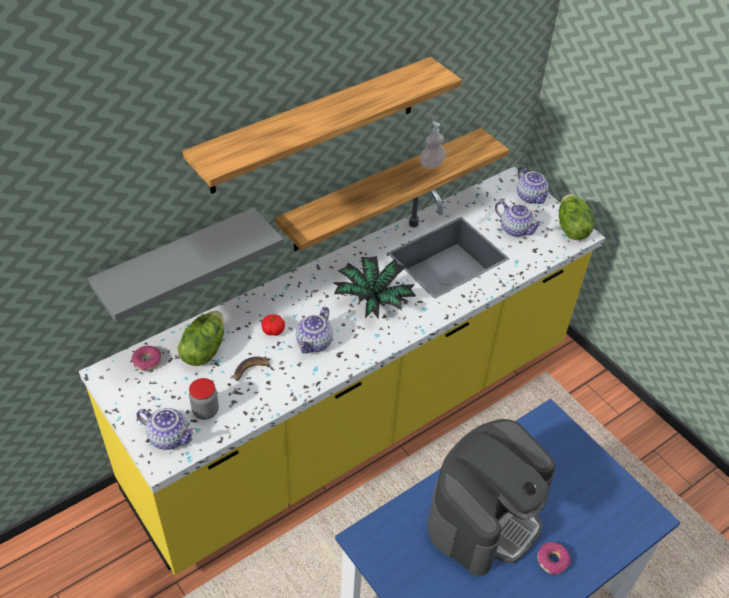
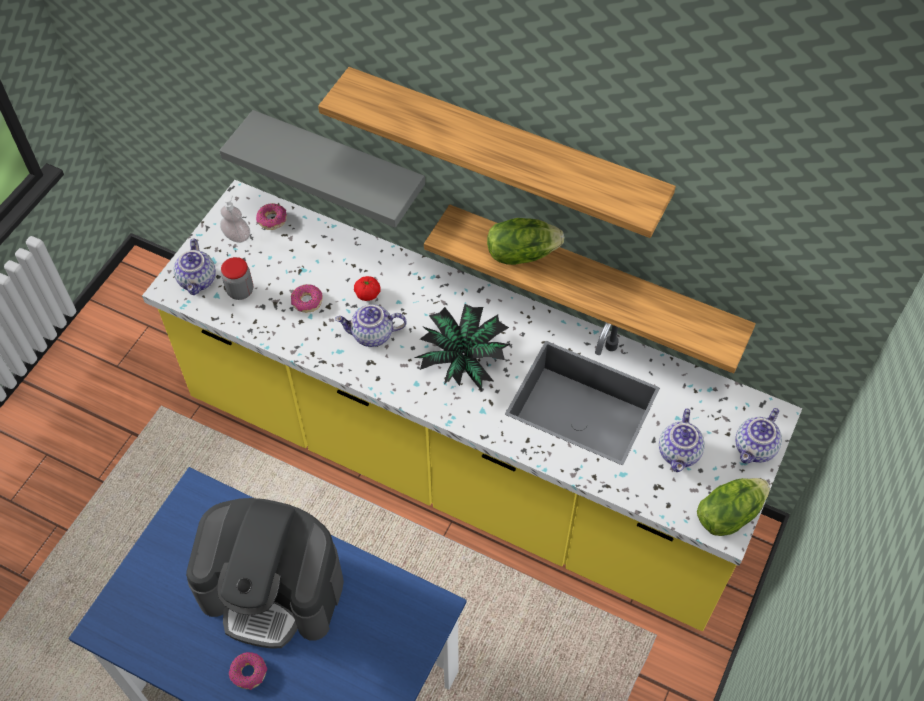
camera: 65 degrees right, 10 degrees up
lettuce [178,311,224,366] -> lettuce moved to [487,218,564,265]
banana [234,357,274,381] -> donut [291,284,323,313]
soap dispenser [420,122,446,169] -> soap dispenser moved to [220,195,250,243]

